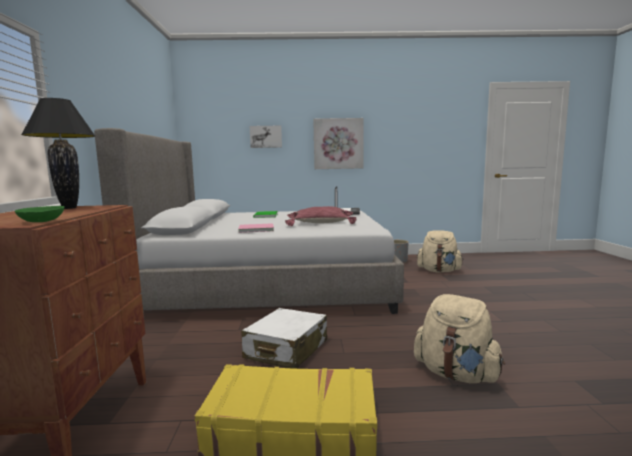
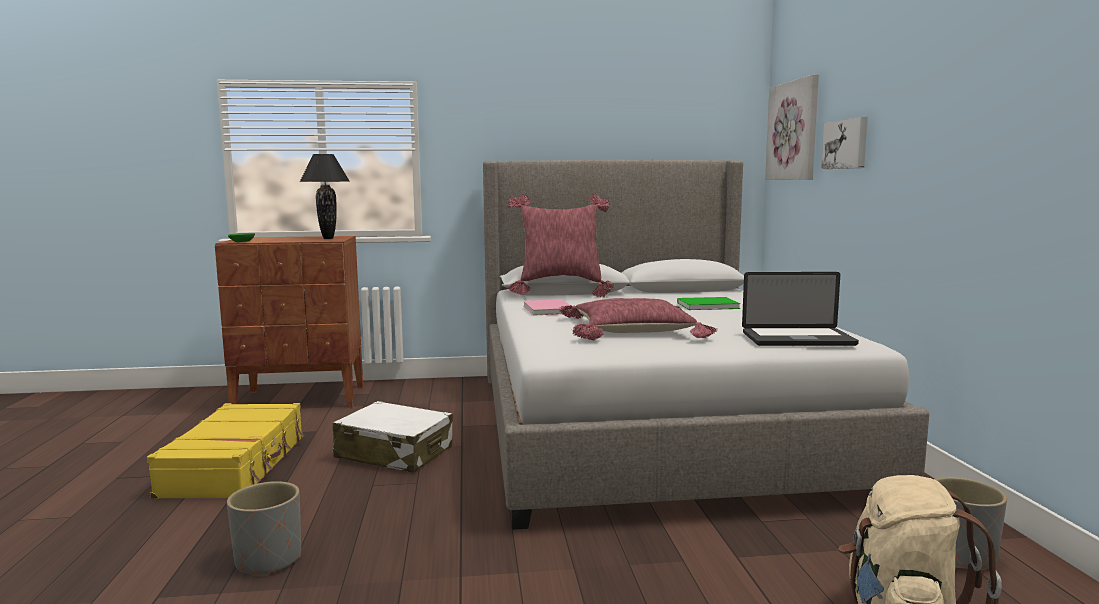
camera: 85 degrees right, 0 degrees up
picture [313,118,363,169] -> picture moved to [765,74,819,180]
beige backpack [414,294,505,383] -> grey planter [227,481,301,577]
none -> red pillow [507,193,614,297]

